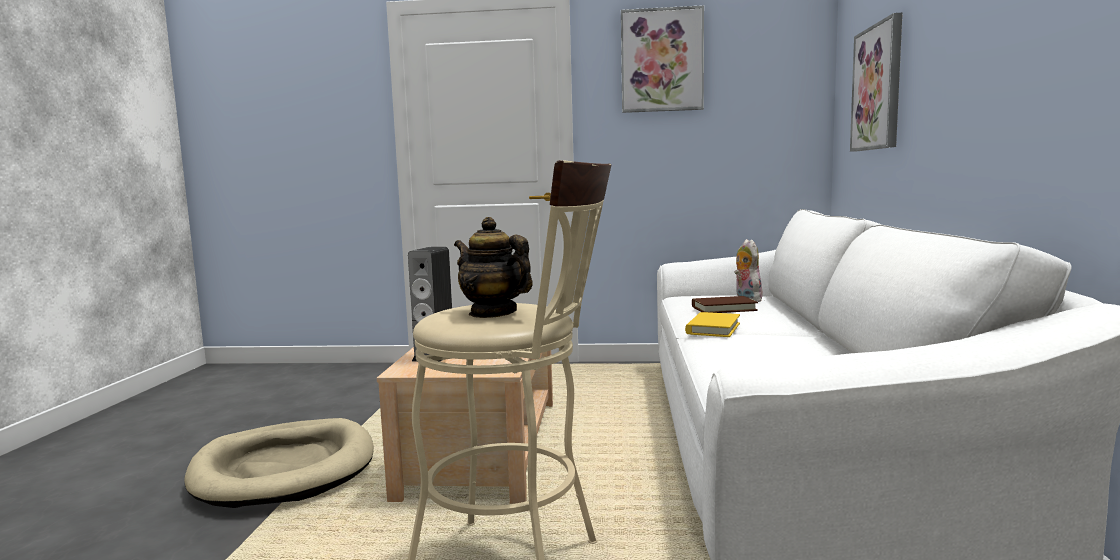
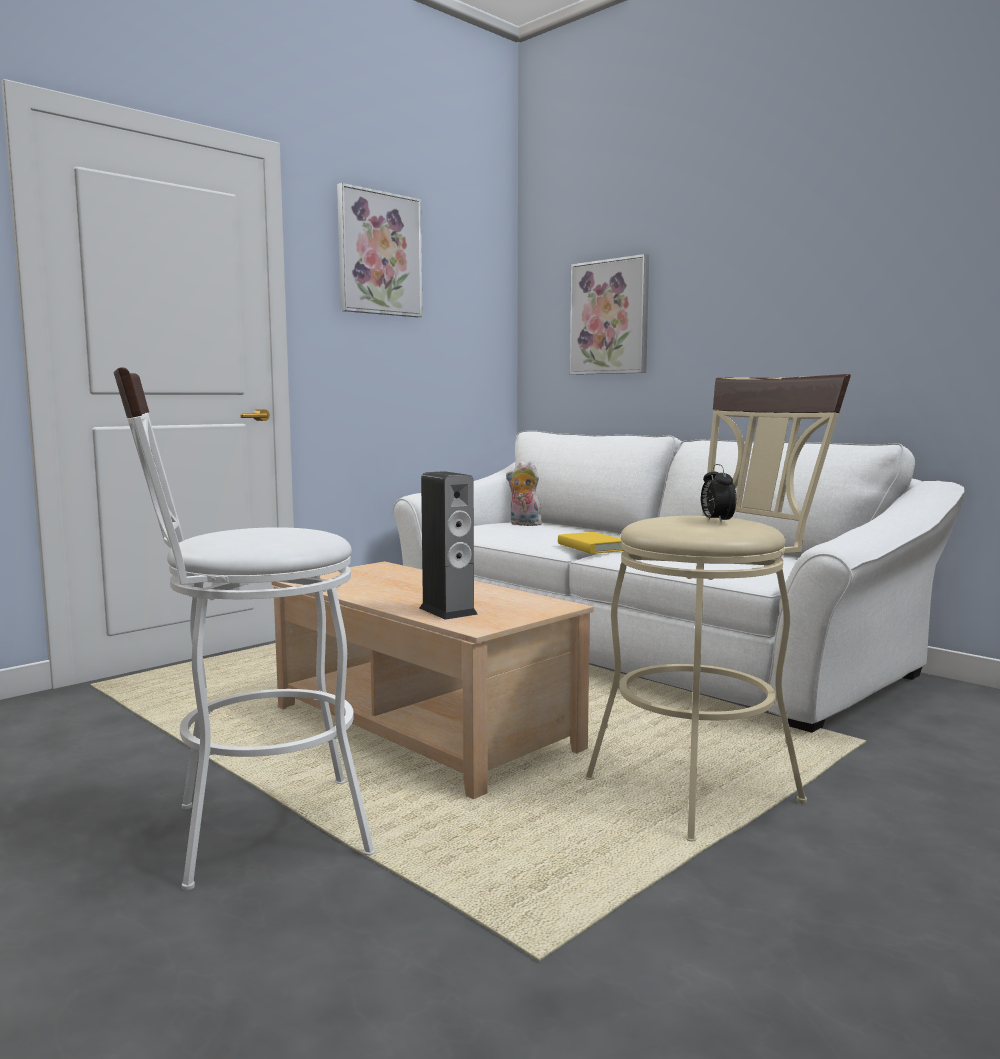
camera: 50 degrees left, 0 degrees up
beige dog bed [184,418,374,508] -> white stool [114,367,375,891]
teapot [454,217,533,318] -> alarm clock [701,464,736,523]
brown book [692,296,758,313] -> none

